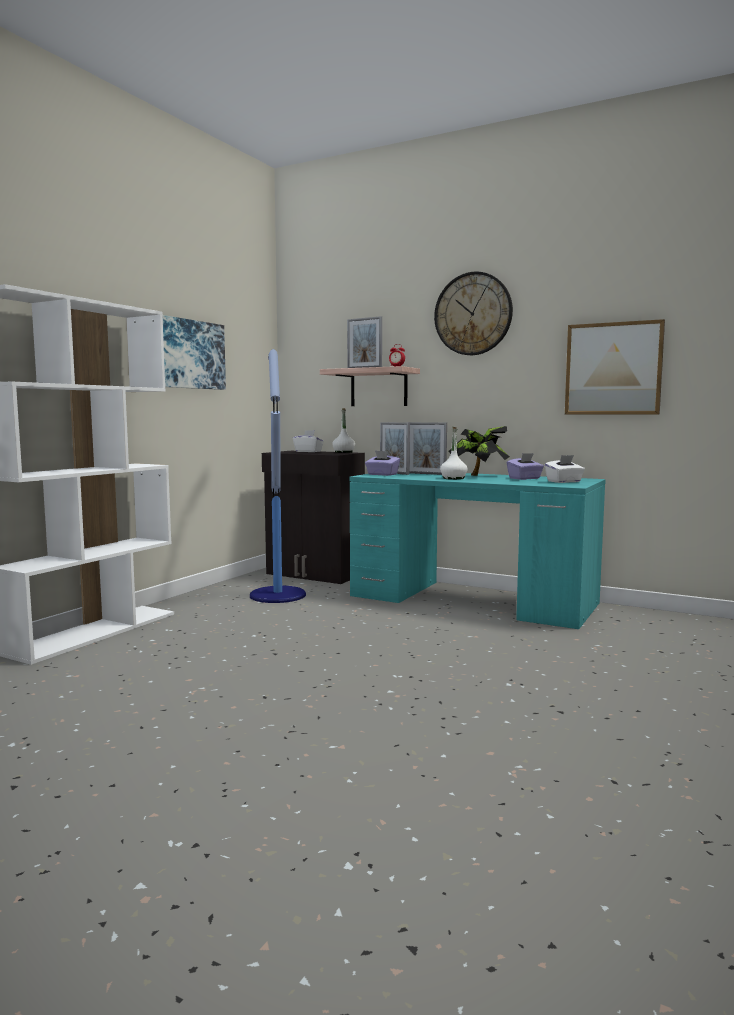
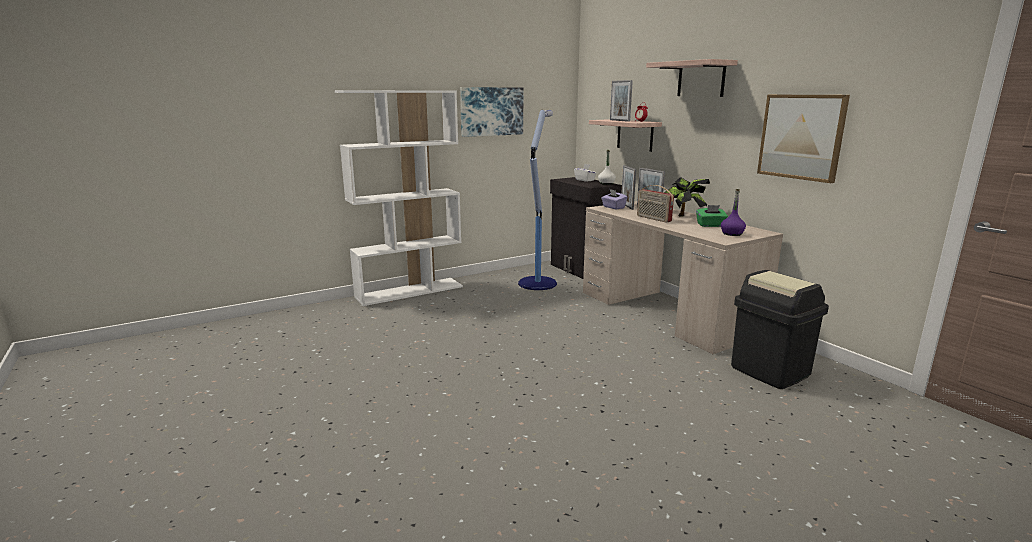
camera: 30 degrees right, 10 degrees up
turquoise desk [349,473,606,629] -> beige desk [583,201,783,354]
wall clock [434,272,513,355] -> shelf [646,59,738,97]
white bottle [440,427,468,480] -> radio [637,185,674,223]
purple tissue box [507,453,544,480] -> green tissue box [696,205,728,227]
white tissue box [545,455,585,483] -> purple bottle [721,189,746,236]
none -> black trash can [731,270,829,389]

